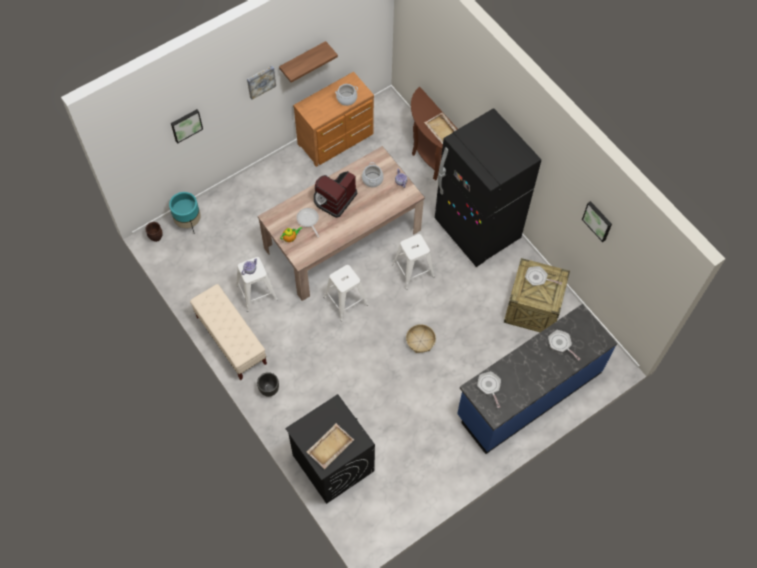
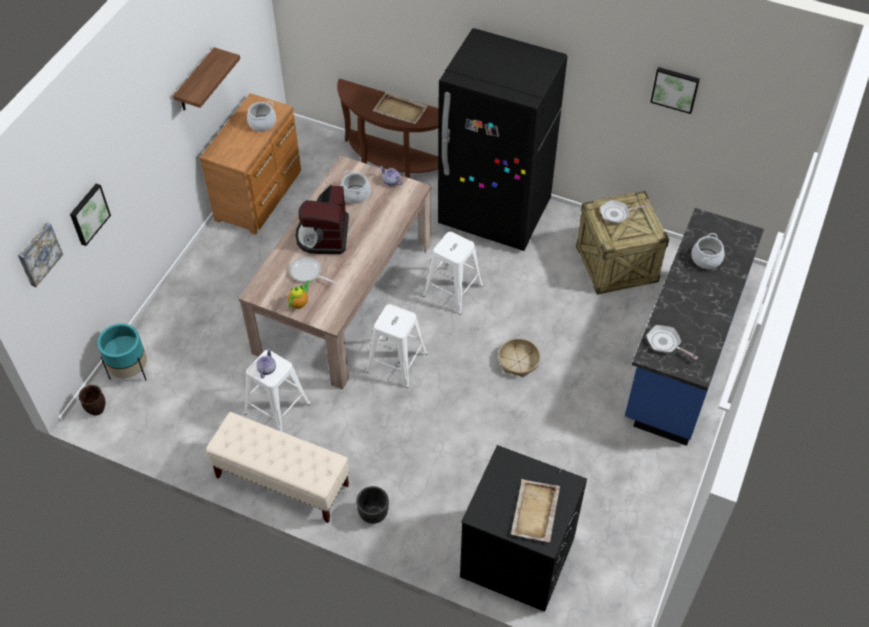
camera: 30 degrees left, 10 degrees down
picture [247,66,276,99] -> picture moved to [18,222,63,287]
frying pan [548,330,580,361] -> cooking pot [691,233,725,269]

